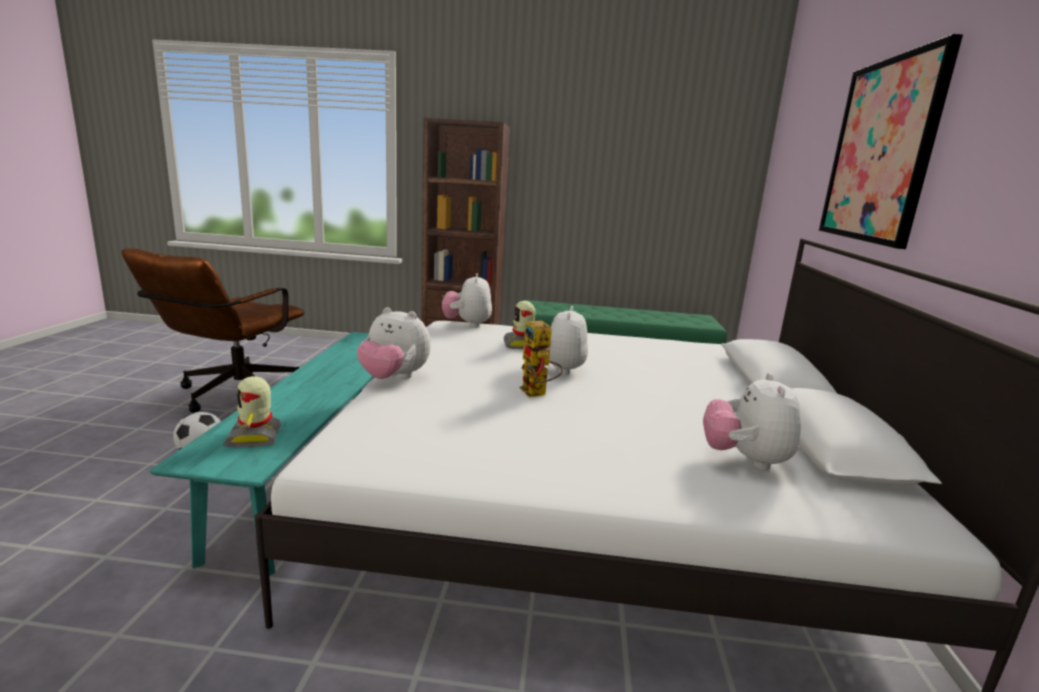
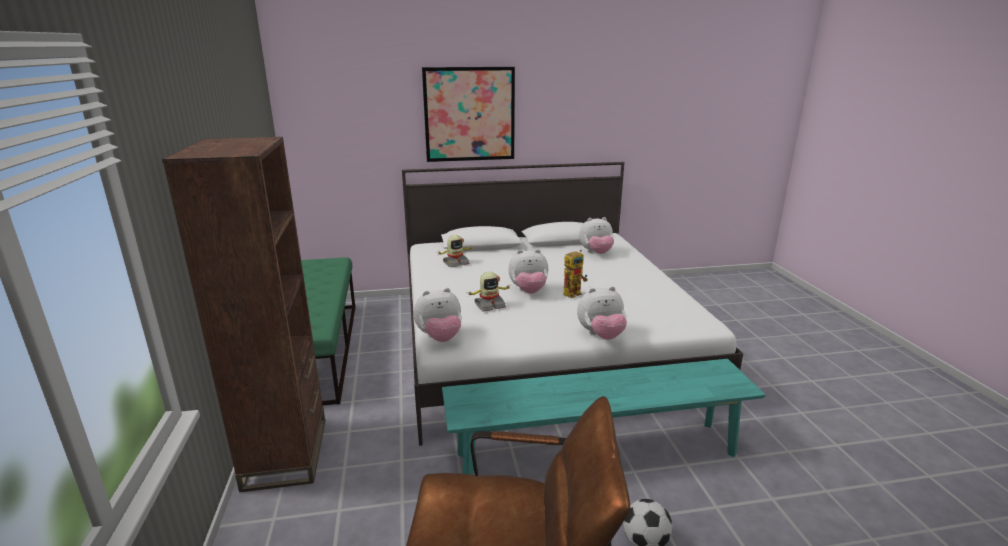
camera: 105 degrees left, 5 degrees up
toy robot [223,376,281,448] -> toy robot moved to [438,235,472,268]
plush toy [357,307,431,379] -> plush toy turned 75 degrees clockwise [577,286,627,340]

